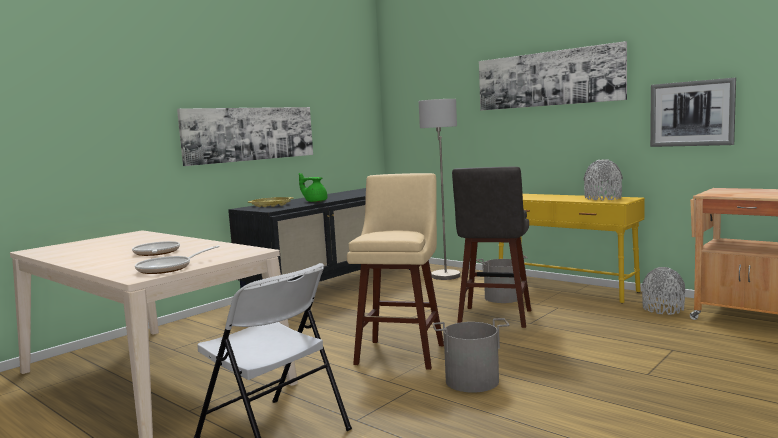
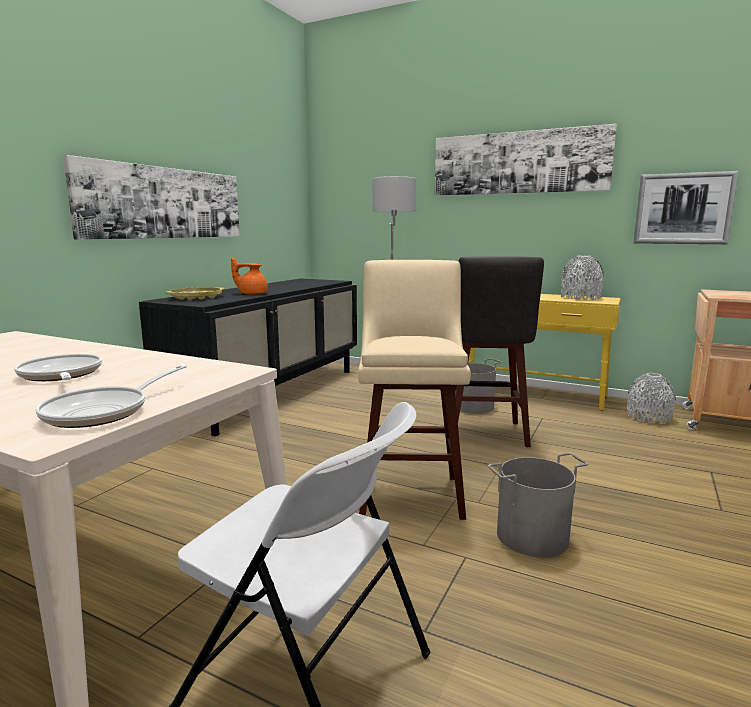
camera: 15 degrees left, 5 degrees up
green teapot [299,173,328,202] -> orange teapot [231,257,268,295]

